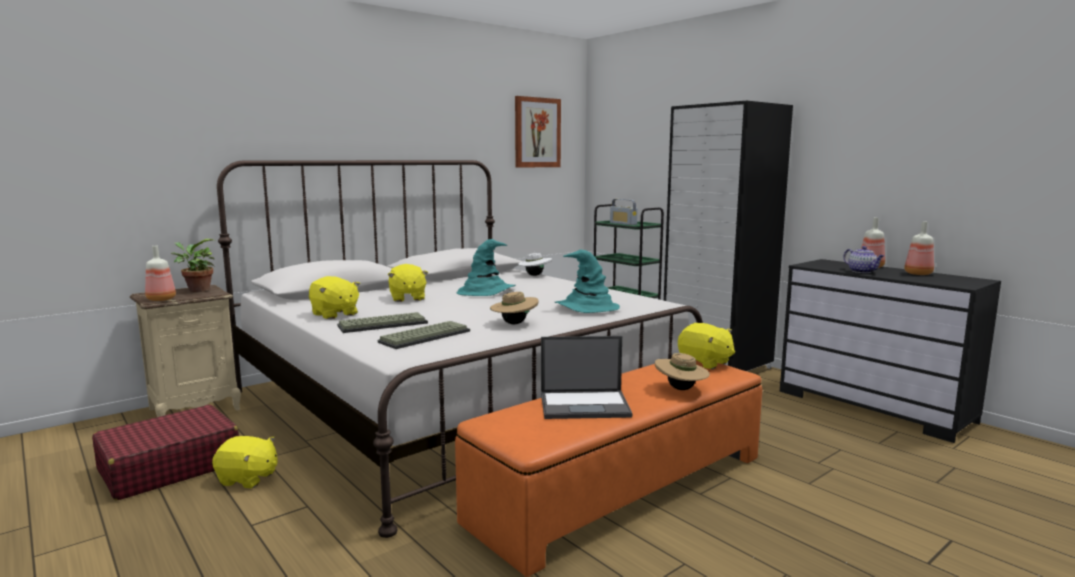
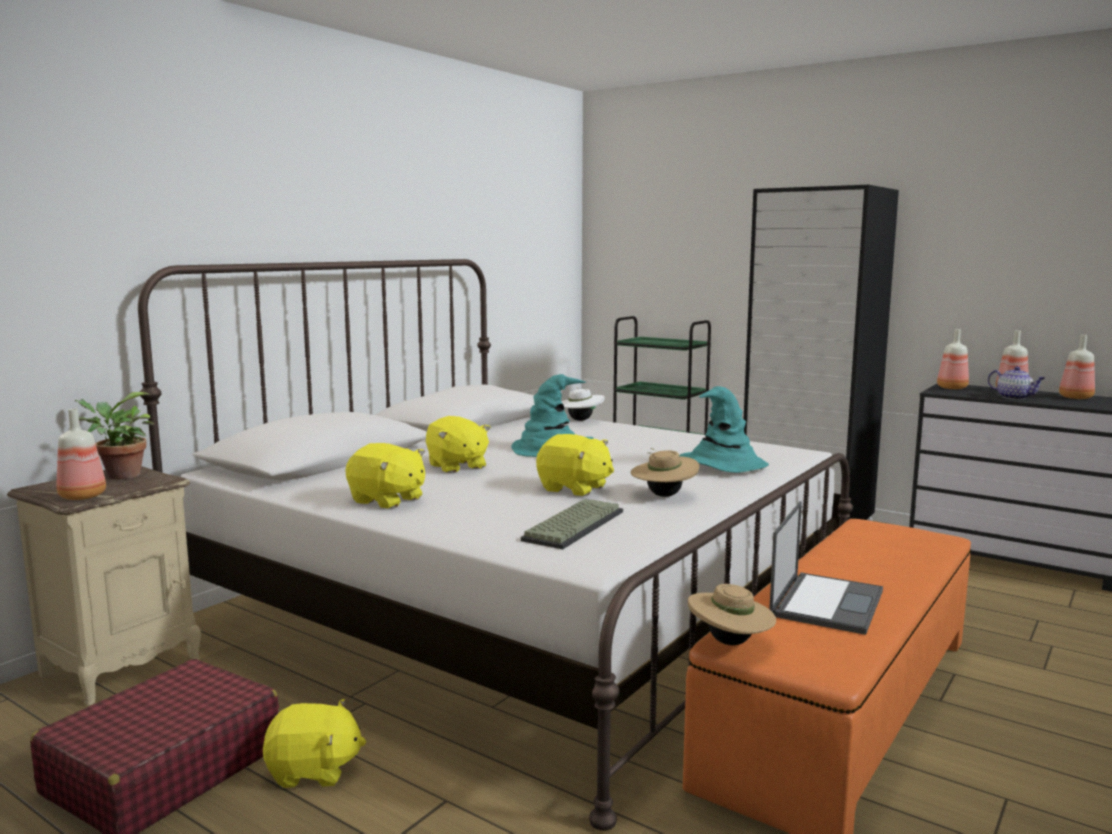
camera: 15 degrees left, 0 degrees up
keyboard [337,312,428,333] -> none
picture [515,96,561,168] -> none
laptop [541,336,632,419] -> laptop turned 45 degrees counterclockwise [769,501,883,635]
radio [610,199,638,225] -> none
beige hat [655,353,710,390] -> beige hat moved to [688,584,776,645]
yellow plush toy [678,323,735,369] -> yellow plush toy moved to [536,434,614,496]
none -> bottle [937,329,969,389]

